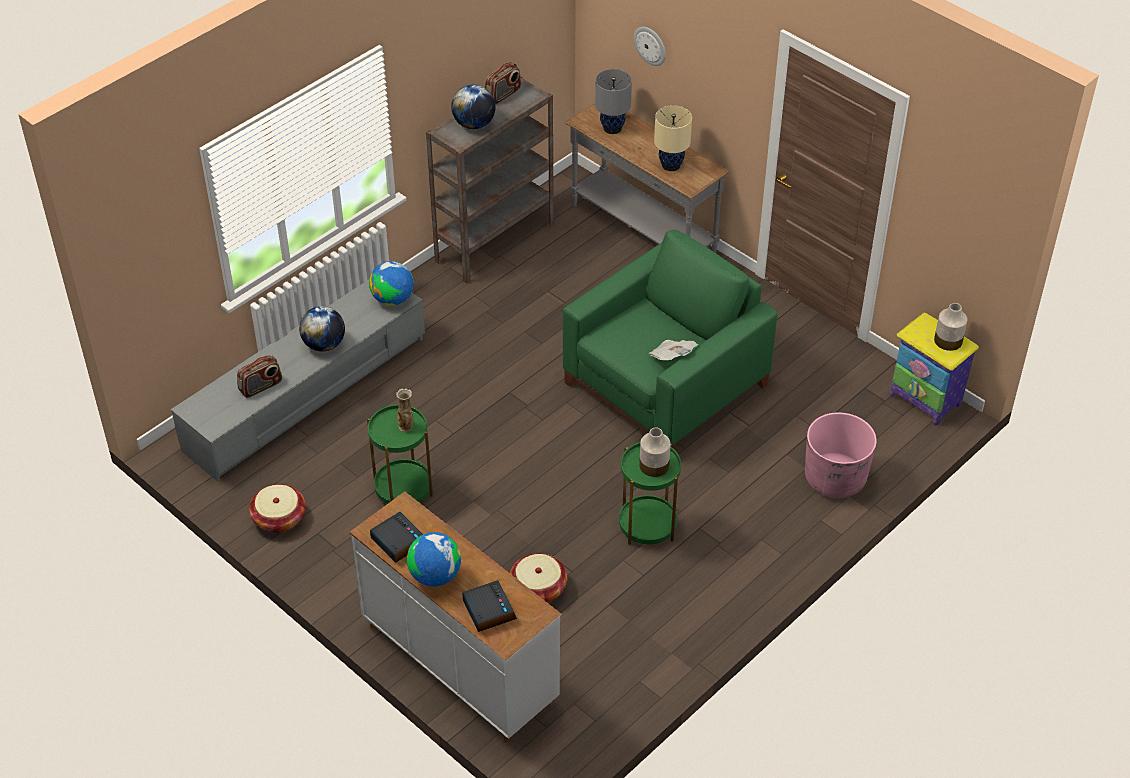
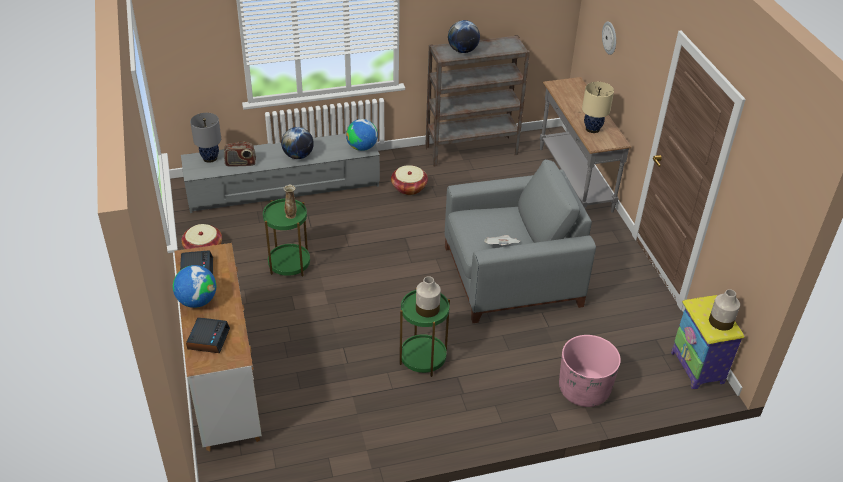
camera: 30 degrees right, 5 degrees down
radio [485,62,521,105] -> none
basket [510,553,567,603] -> basket moved to [391,165,428,195]
green armchair [563,230,777,450] -> grey armchair [445,160,596,323]
grey table lamp [595,69,632,134] -> grey table lamp moved to [190,113,221,163]

